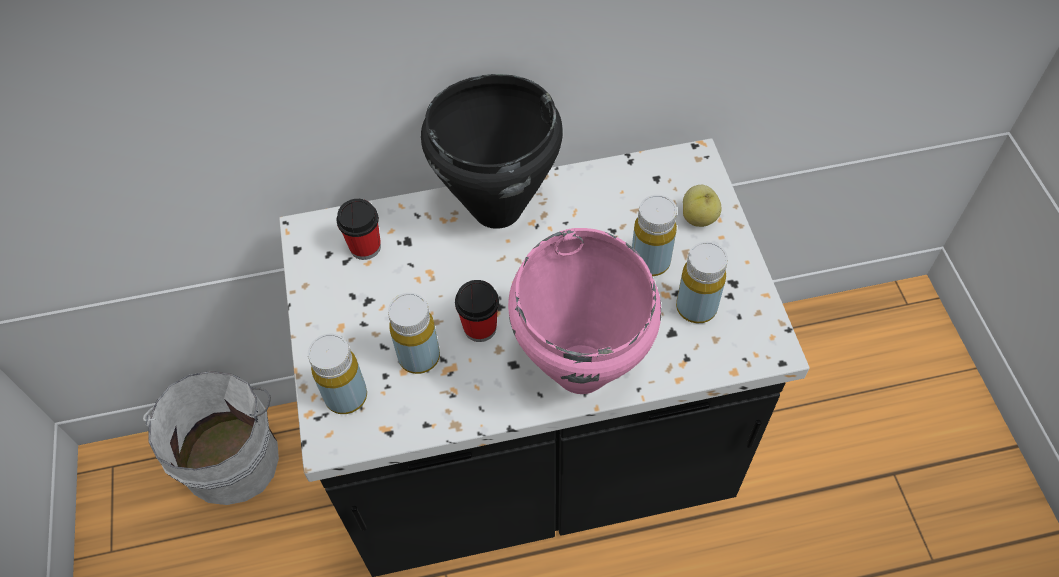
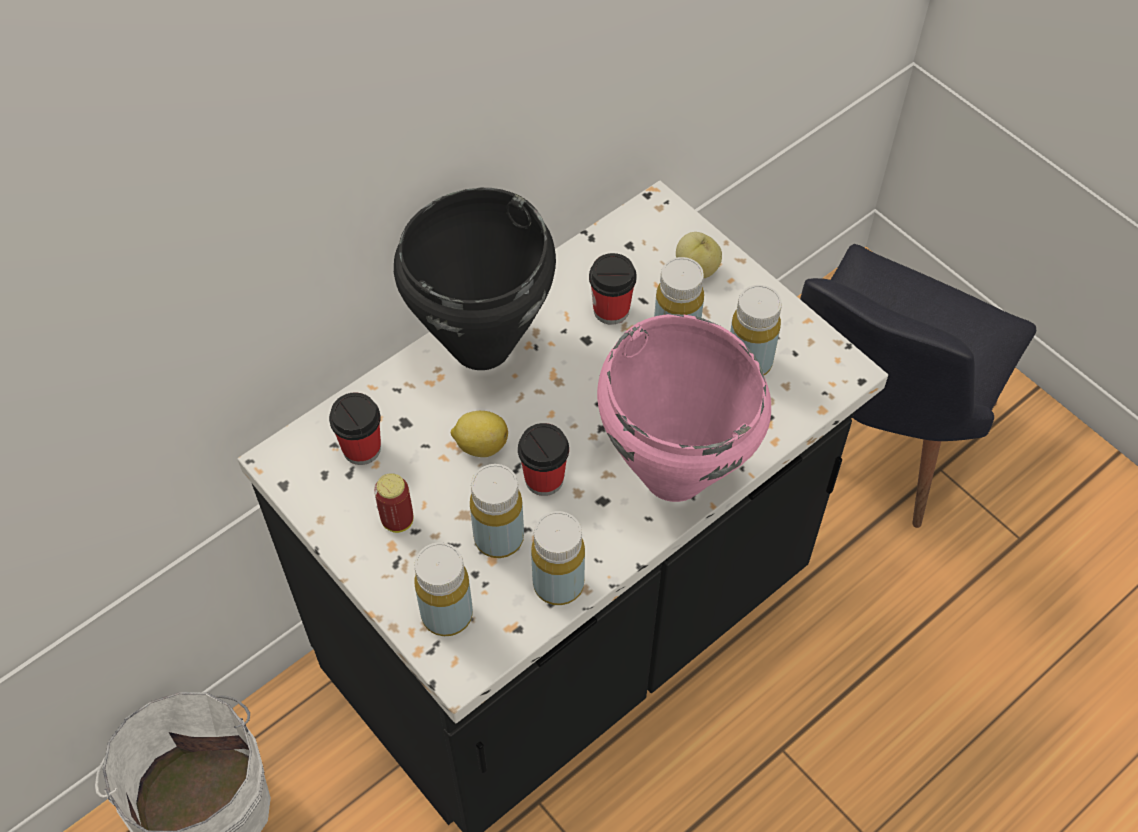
camera: 30 degrees left, 0 degrees up
none -> can [374,473,414,533]
none -> lemon [451,411,508,457]
none -> yellow bottle [531,511,585,605]
none -> cup [589,253,637,325]
none -> black chair [800,244,1036,528]

